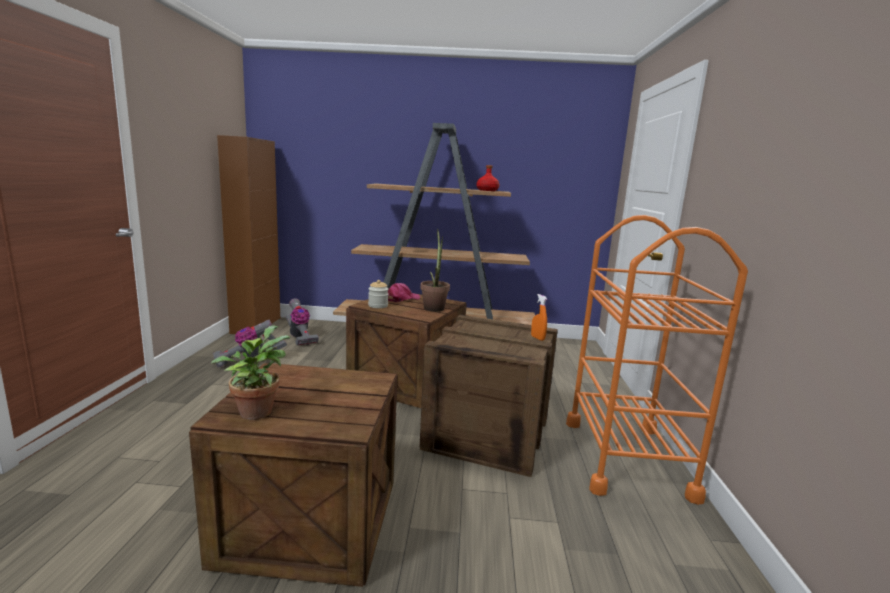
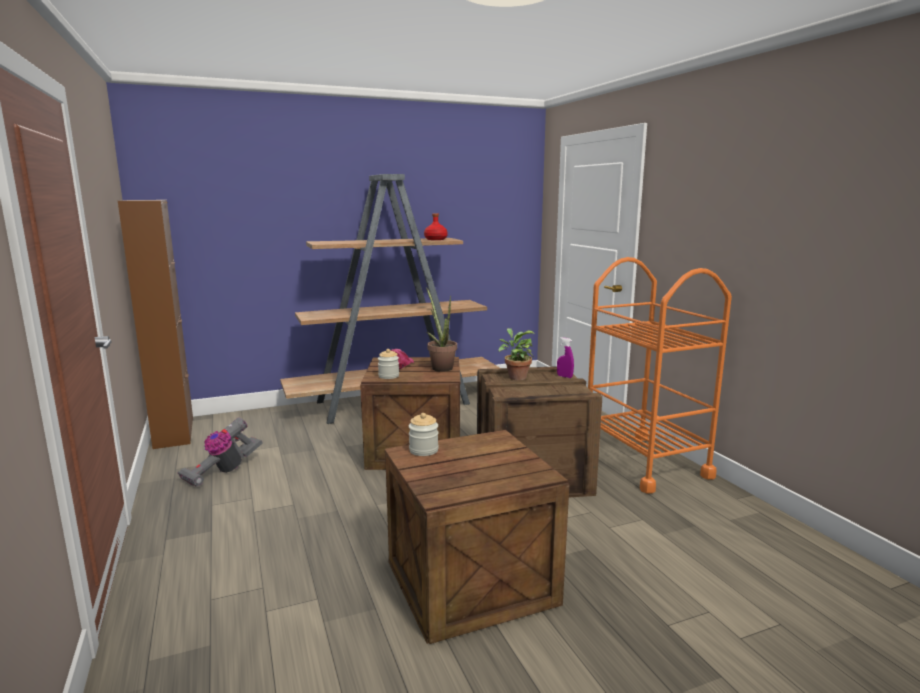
camera: 25 degrees left, 0 degrees up
potted plant [211,325,290,420] -> potted plant moved to [498,328,535,380]
vacuum cleaner [286,298,319,345] -> none
orange spray bottle [531,294,547,341] -> purple spray bottle [557,337,574,378]
none -> jar [409,413,439,456]

